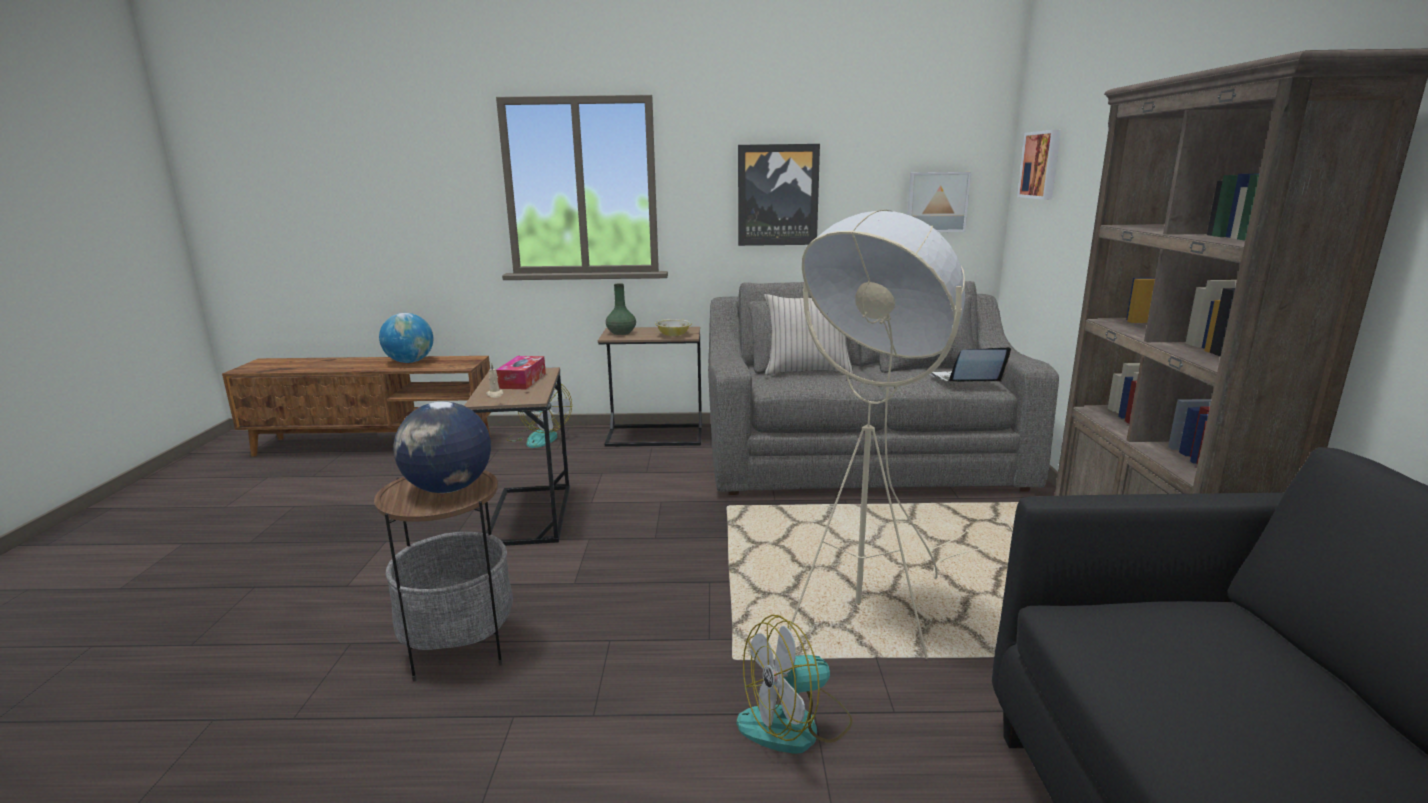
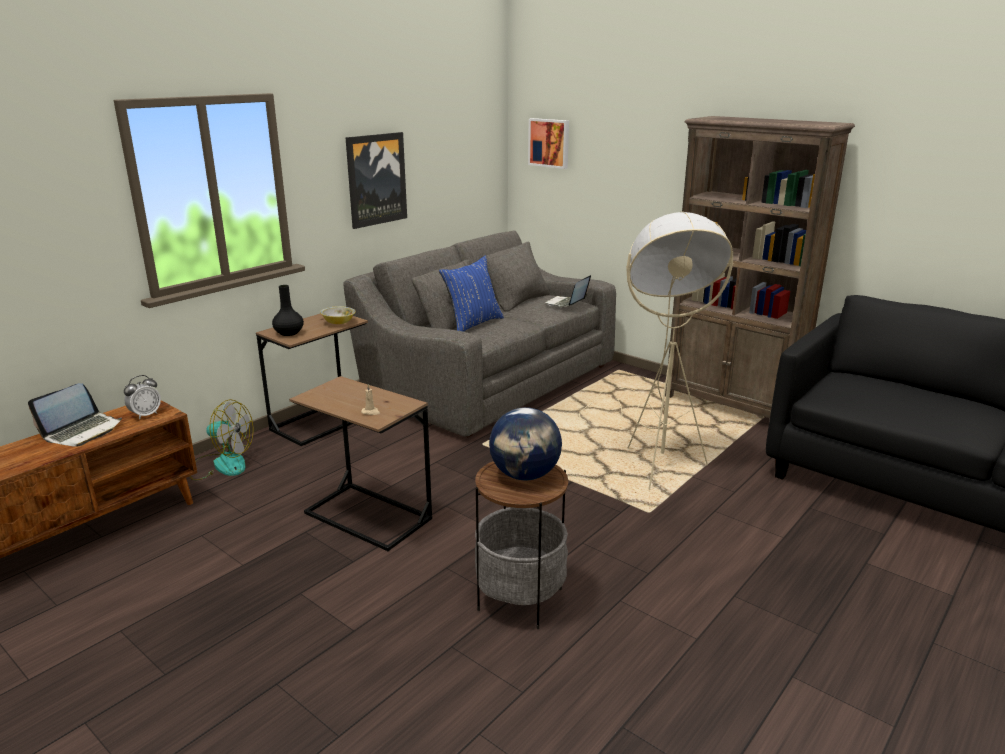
camera: 50 degrees left, 5 degrees up
globe [379,313,433,363] -> laptop [28,383,122,447]
tissue box [496,356,546,389] -> none
green vase [606,283,636,335] -> black vase [272,285,304,336]
fan [737,614,852,754] -> none
beige pillow [764,294,853,375] -> blue pillow [439,256,504,332]
picture [907,172,971,232] -> none
none -> alarm clock [124,375,161,420]

